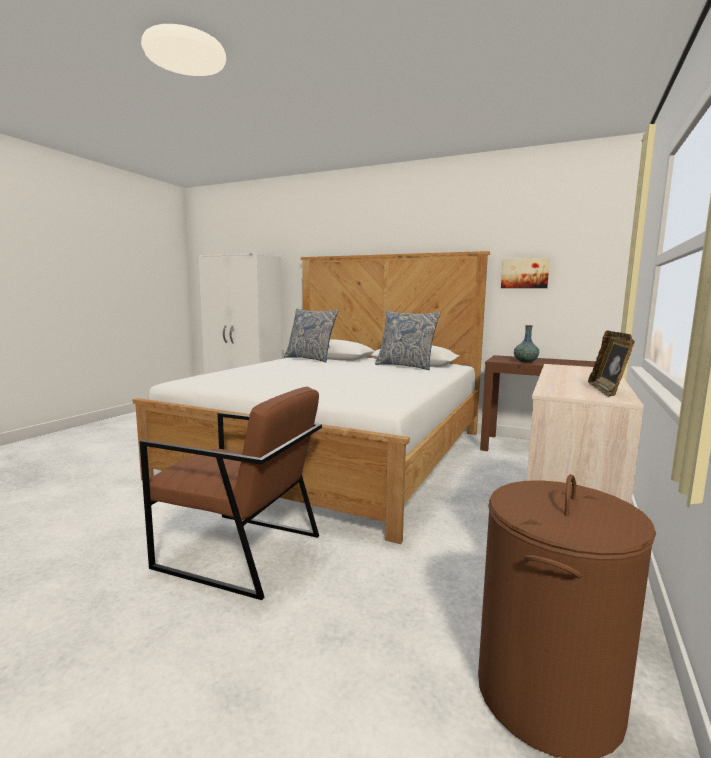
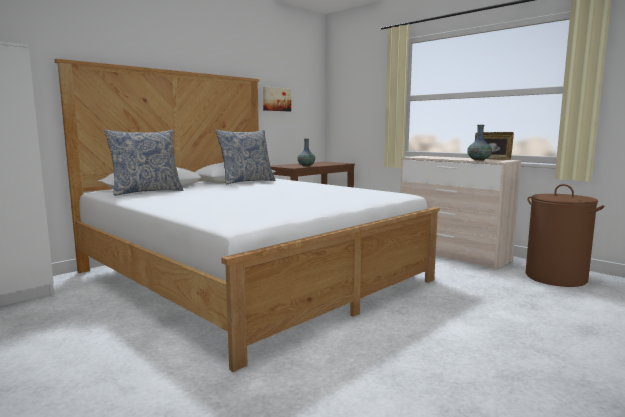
camera: 70 degrees left, 0 degrees up
brown armchair [140,387,322,600] -> none
none -> vase [467,125,492,161]

